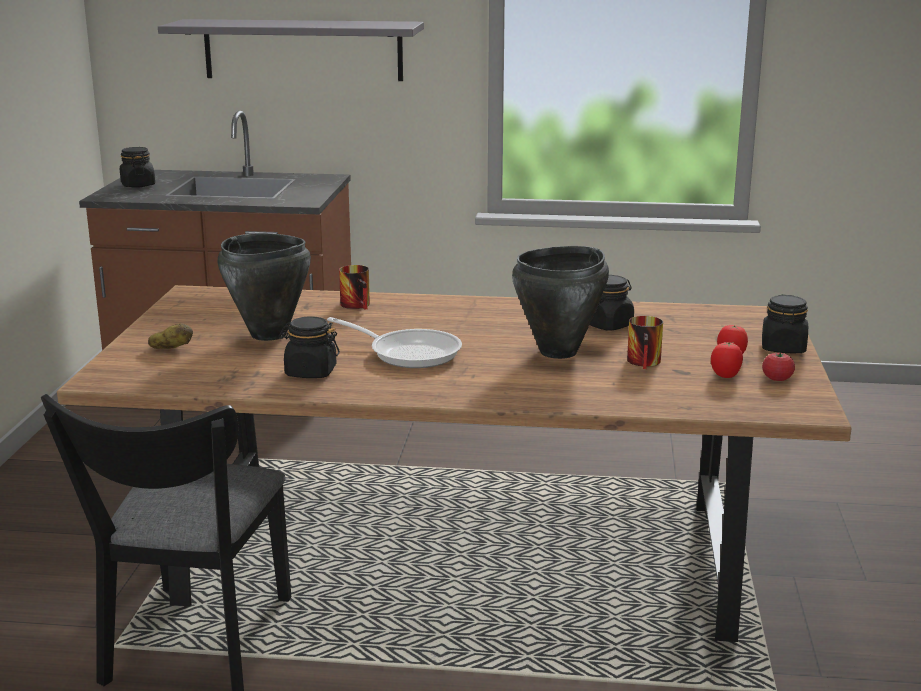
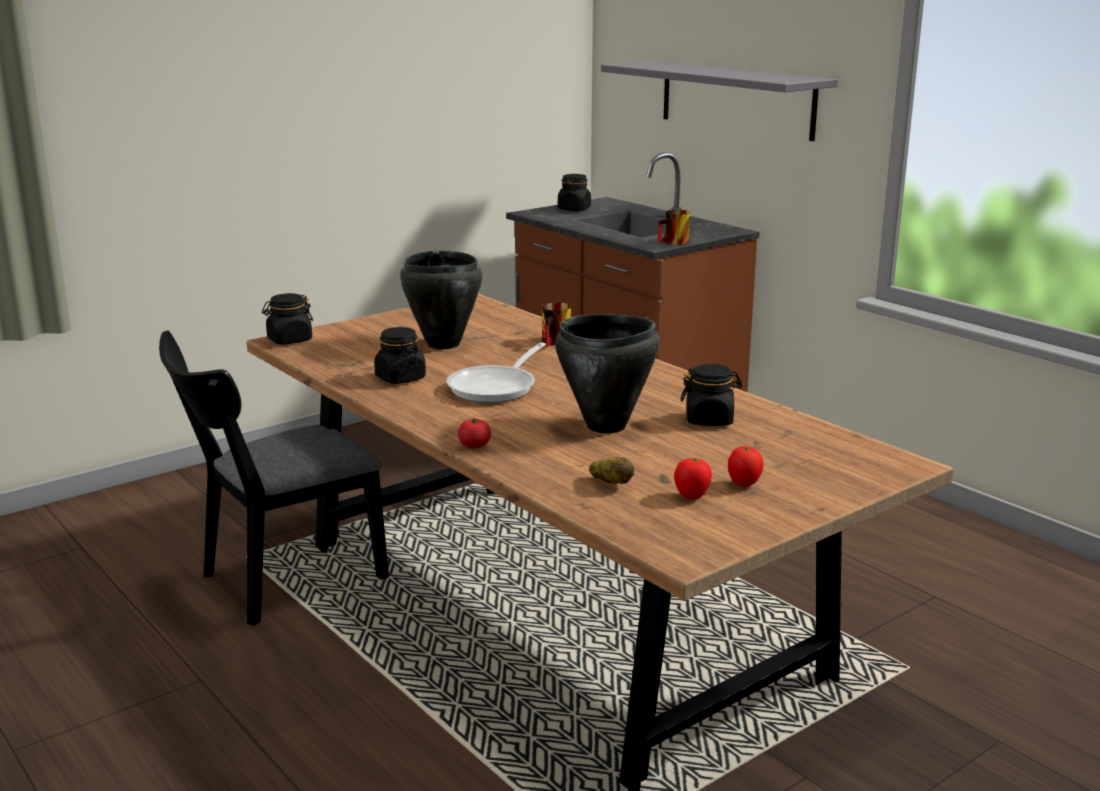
camera: 45 degrees right, 0 degrees up
potato [148,323,193,349] -> potato moved to [589,457,634,484]
frying pan [327,317,462,368] -> frying pan turned 45 degrees clockwise [446,342,546,403]
mug [627,316,663,369] -> mug moved to [658,210,690,245]
black jar [762,295,808,353] -> black jar moved to [262,293,313,344]
tomato [762,352,795,381] -> tomato moved to [458,418,491,448]

